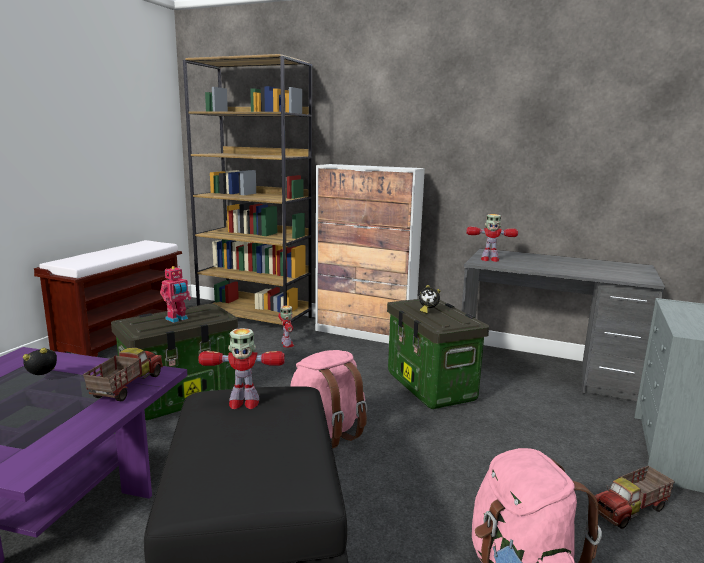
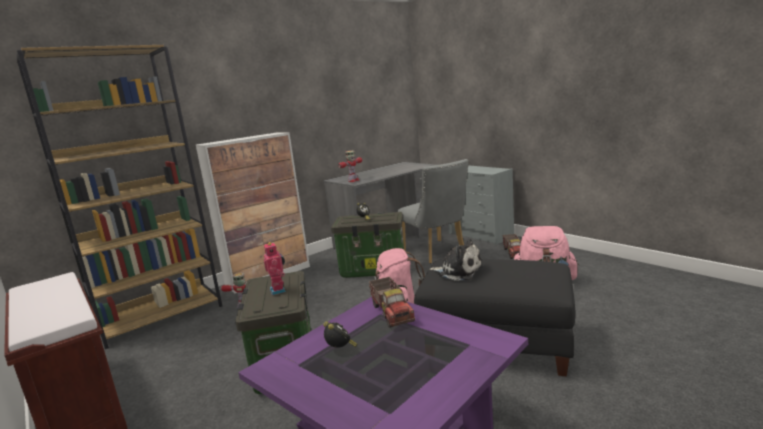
camera: 60 degrees left, 0 degrees up
alarm clock [23,348,57,375] -> alarm clock turned 150 degrees clockwise [323,321,357,348]
toy truck [83,348,163,401] -> toy truck turned 150 degrees counterclockwise [369,277,415,328]
toy robot [198,328,285,409] -> plush toy [429,239,483,281]
none -> grey chair [397,159,469,264]

